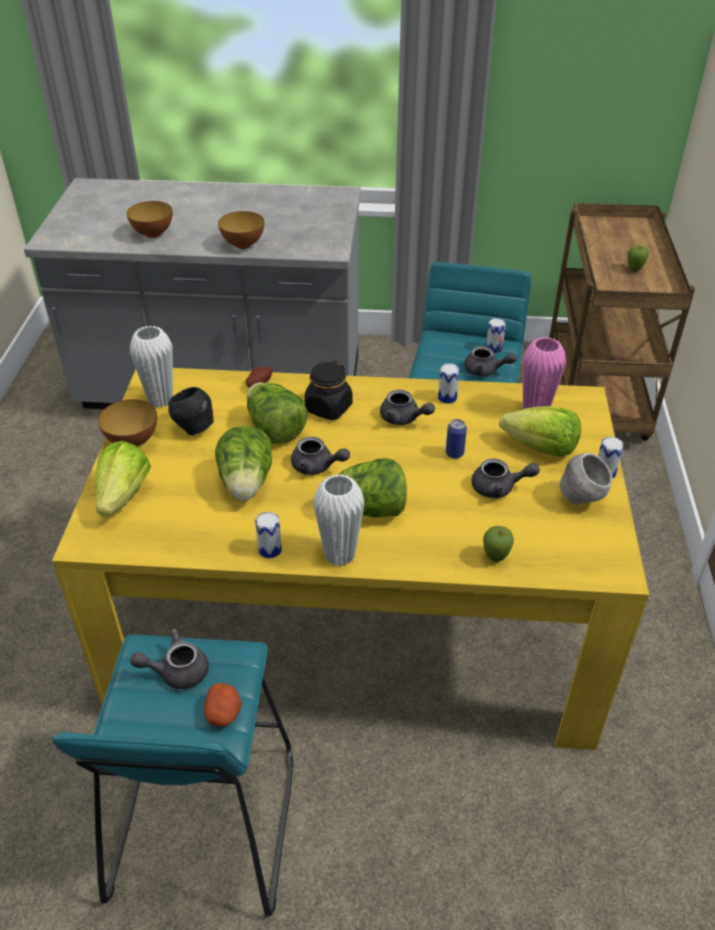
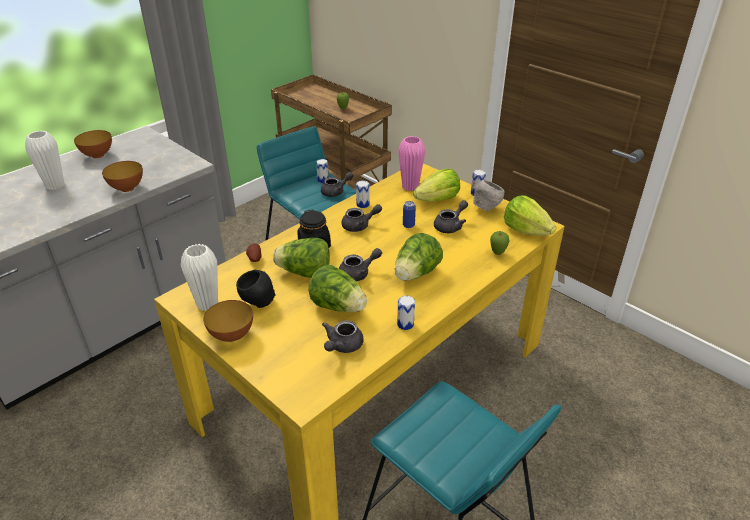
camera: 50 degrees left, 5 degrees down
lettuce [95,441,151,517] -> lettuce moved to [504,195,556,236]
bowl [126,201,173,238] -> bowl moved to [74,130,112,158]
grey teapot [130,629,209,689] -> grey teapot moved to [322,320,364,353]
potato [204,683,242,727] -> none
white vase [313,474,365,566] -> white vase moved to [25,131,64,190]

